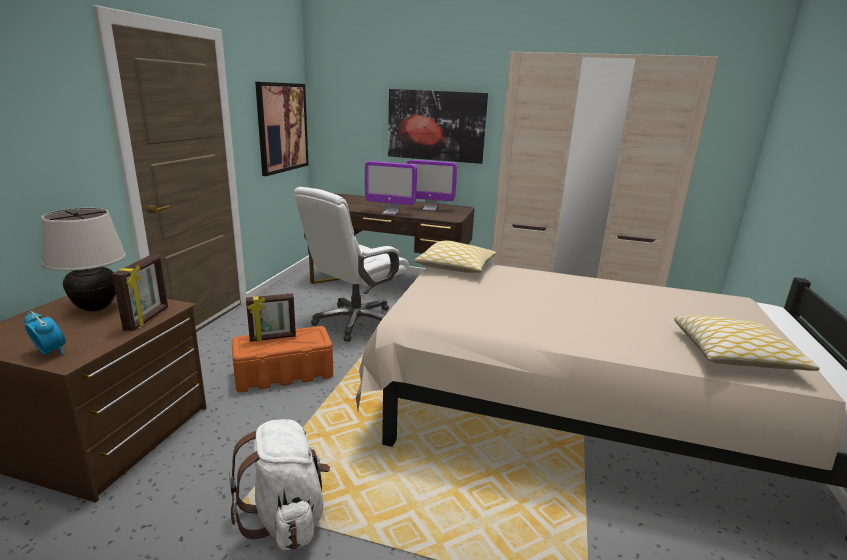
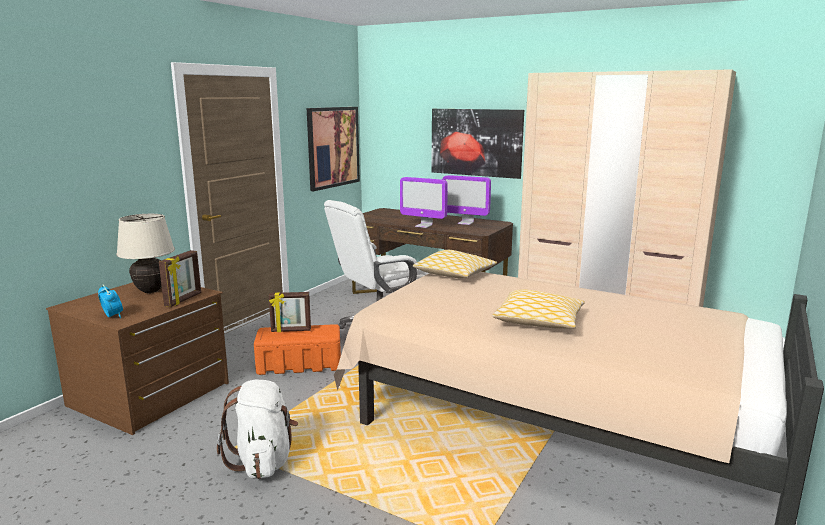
camera: 15 degrees right, 5 degrees down
pillow [674,316,820,371] -> pillow moved to [492,289,585,329]

